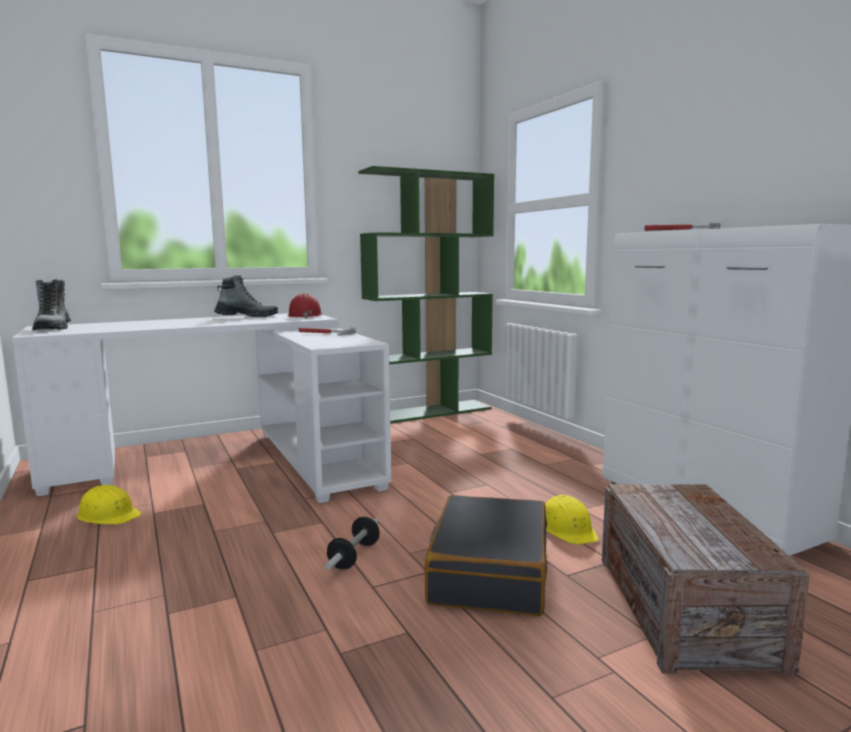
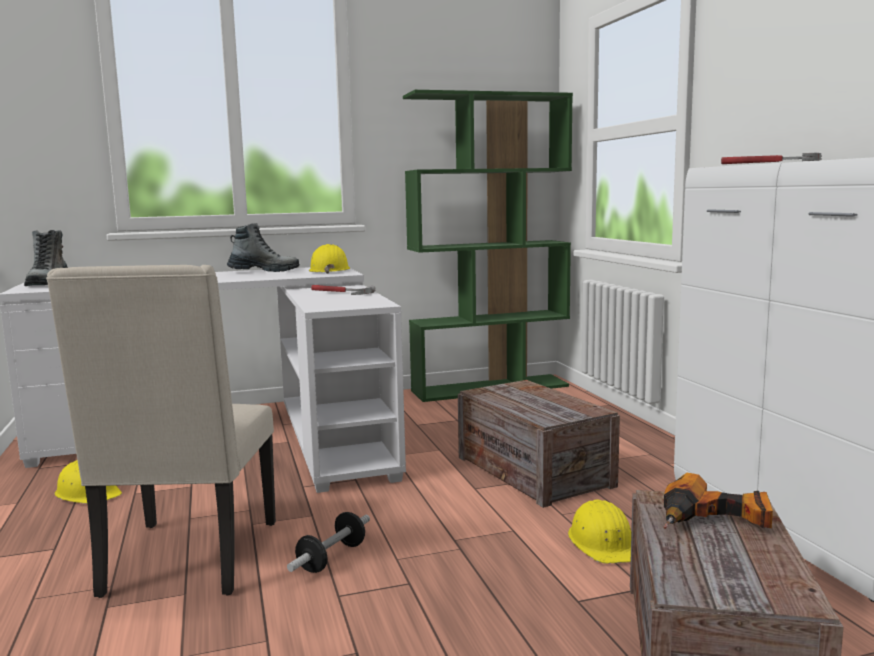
camera: 10 degrees right, 0 degrees up
red hard hat [287,294,323,319] -> yellow hard hat [309,244,350,274]
black suitcase [425,495,547,616] -> none
none -> beige chair [46,265,276,598]
none -> crate [458,380,620,508]
none -> power drill [663,473,773,529]

